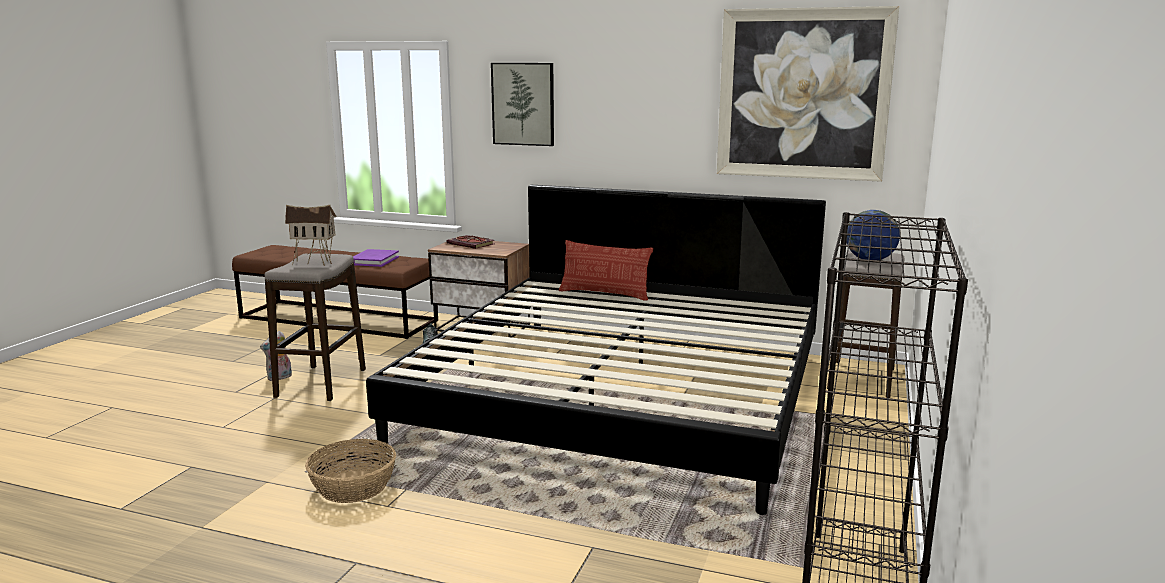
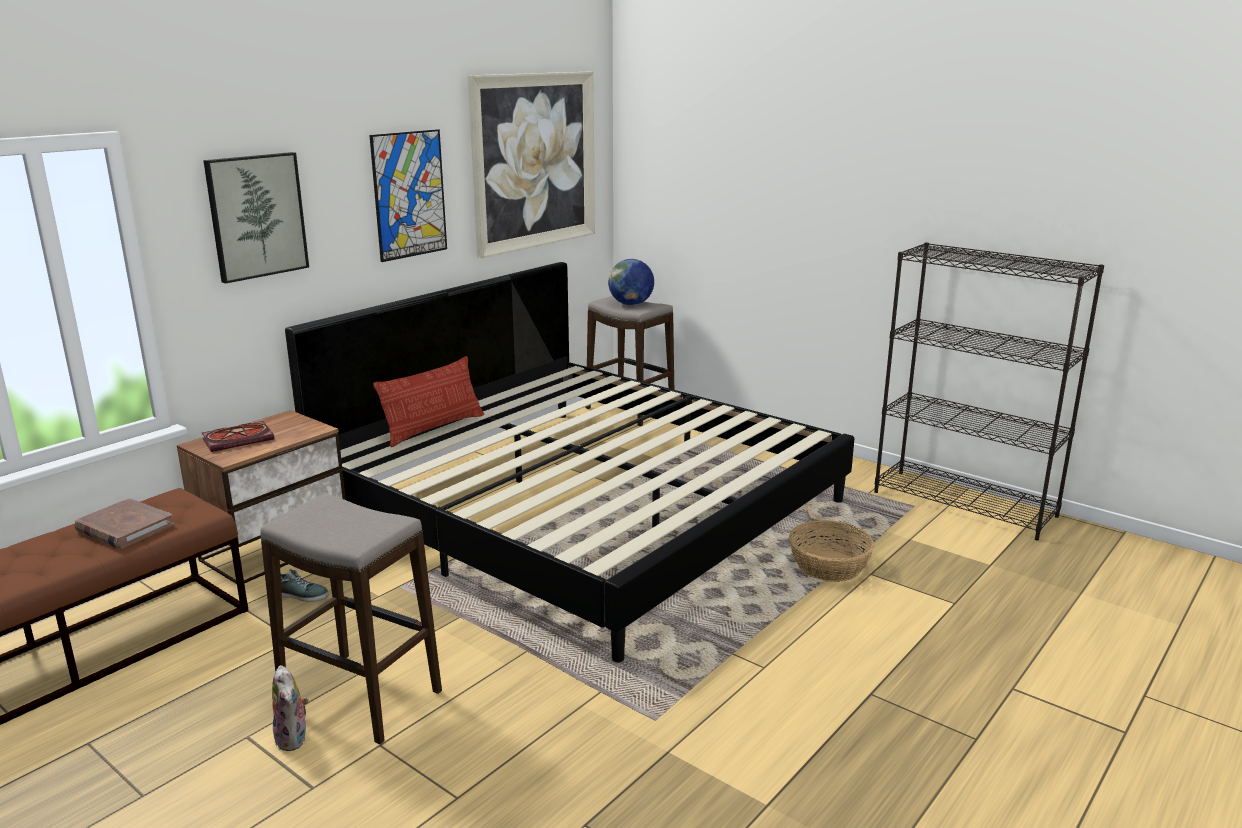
camera: 70 degrees left, 5 degrees up
toy house [285,205,337,266] -> none
basket [305,439,396,503] -> basket moved to [789,520,875,582]
purple book [353,249,399,267] -> brown book [74,498,174,549]
none -> picture [369,129,447,262]

